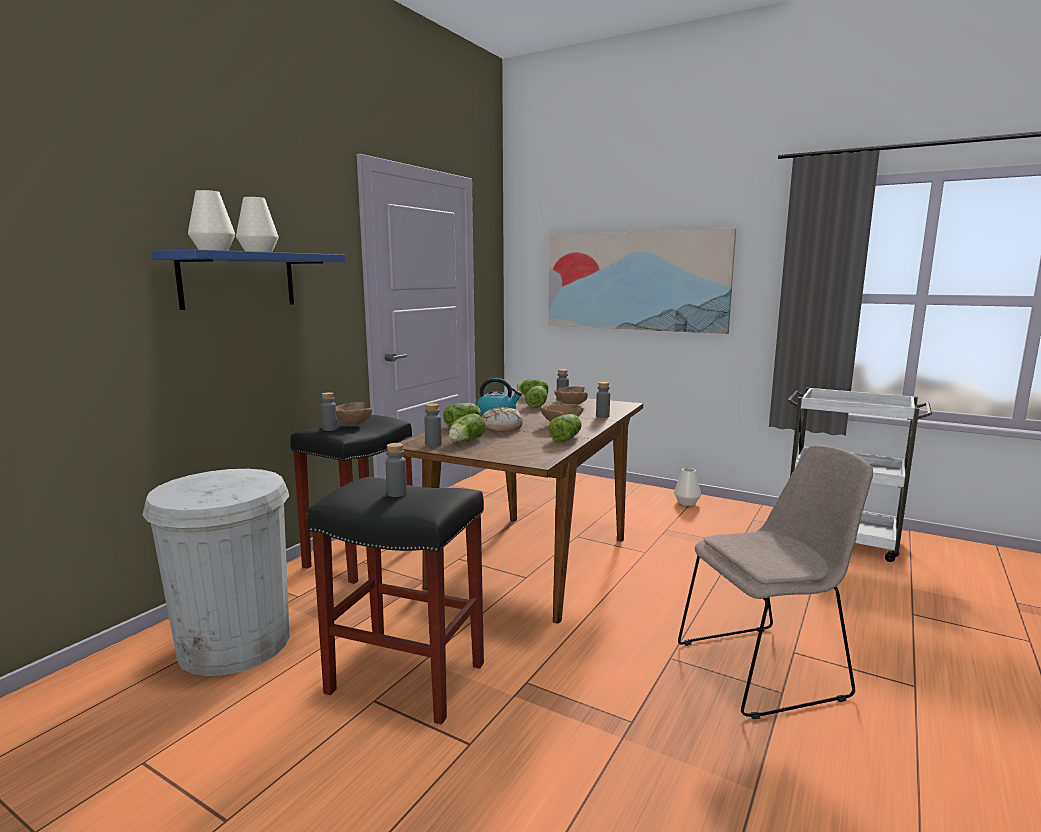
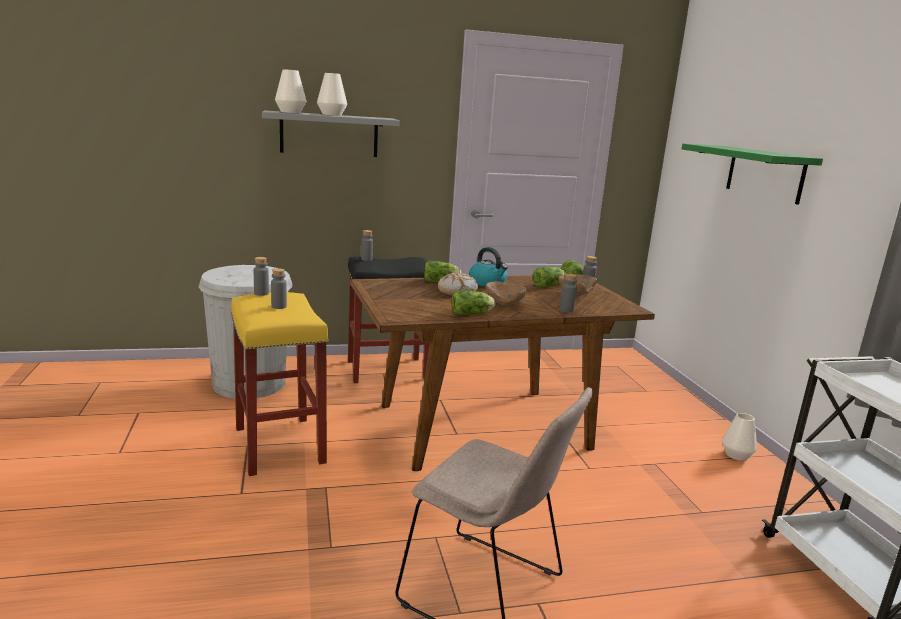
camera: 45 degrees right, 5 degrees up
blue shelf [151,249,346,310] -> grey shelf [262,110,400,157]
black stool [308,477,484,725] -> yellow stool [231,292,329,476]
brown bowl [336,402,372,424] -> none
grey bottle [424,403,442,447] -> grey bottle moved to [254,257,269,296]
lettuce [449,413,485,442] -> none
picture [548,228,736,334] -> green shelf [682,144,823,205]

